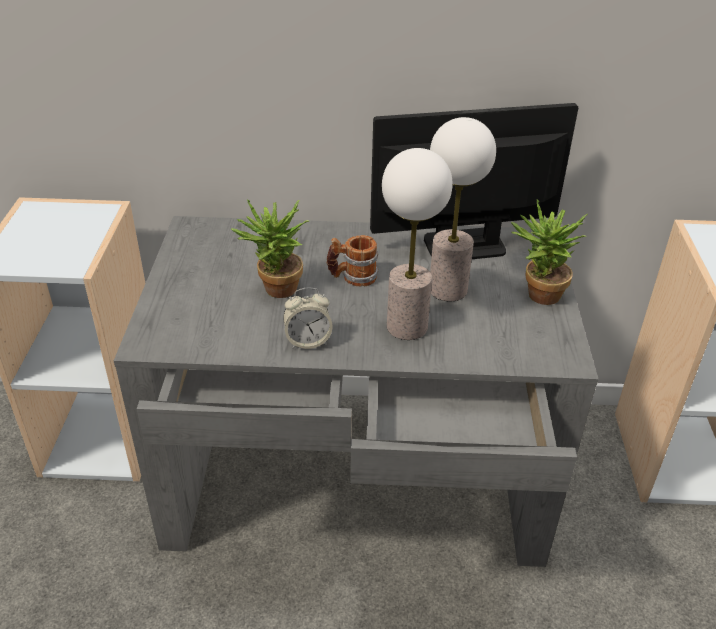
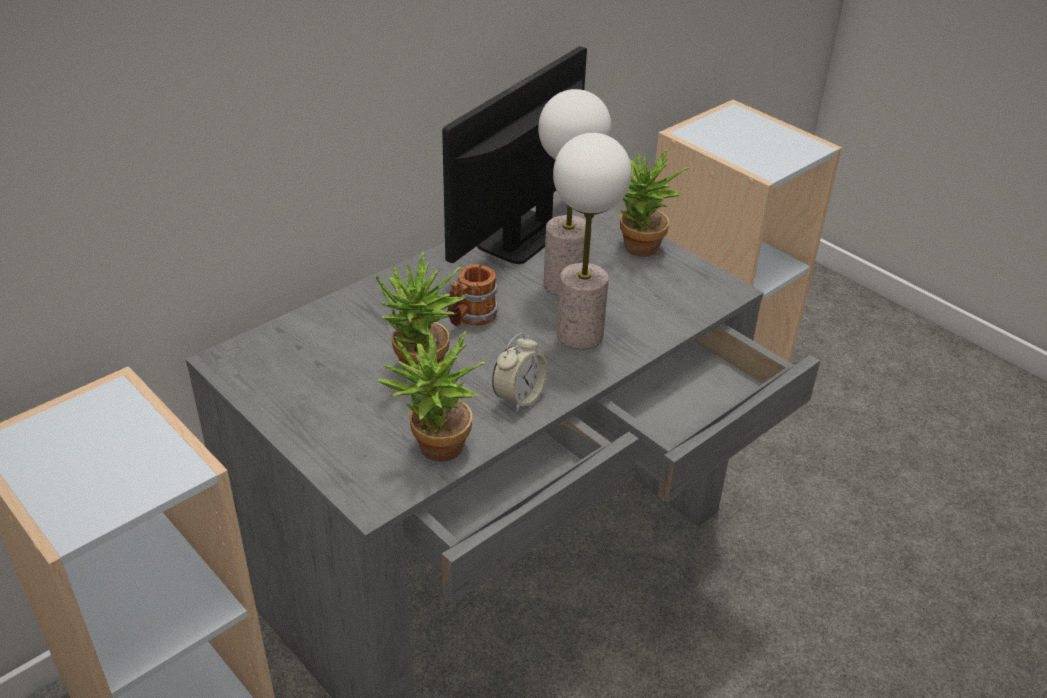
camera: 45 degrees left, 0 degrees up
none -> potted plant [377,331,486,462]

